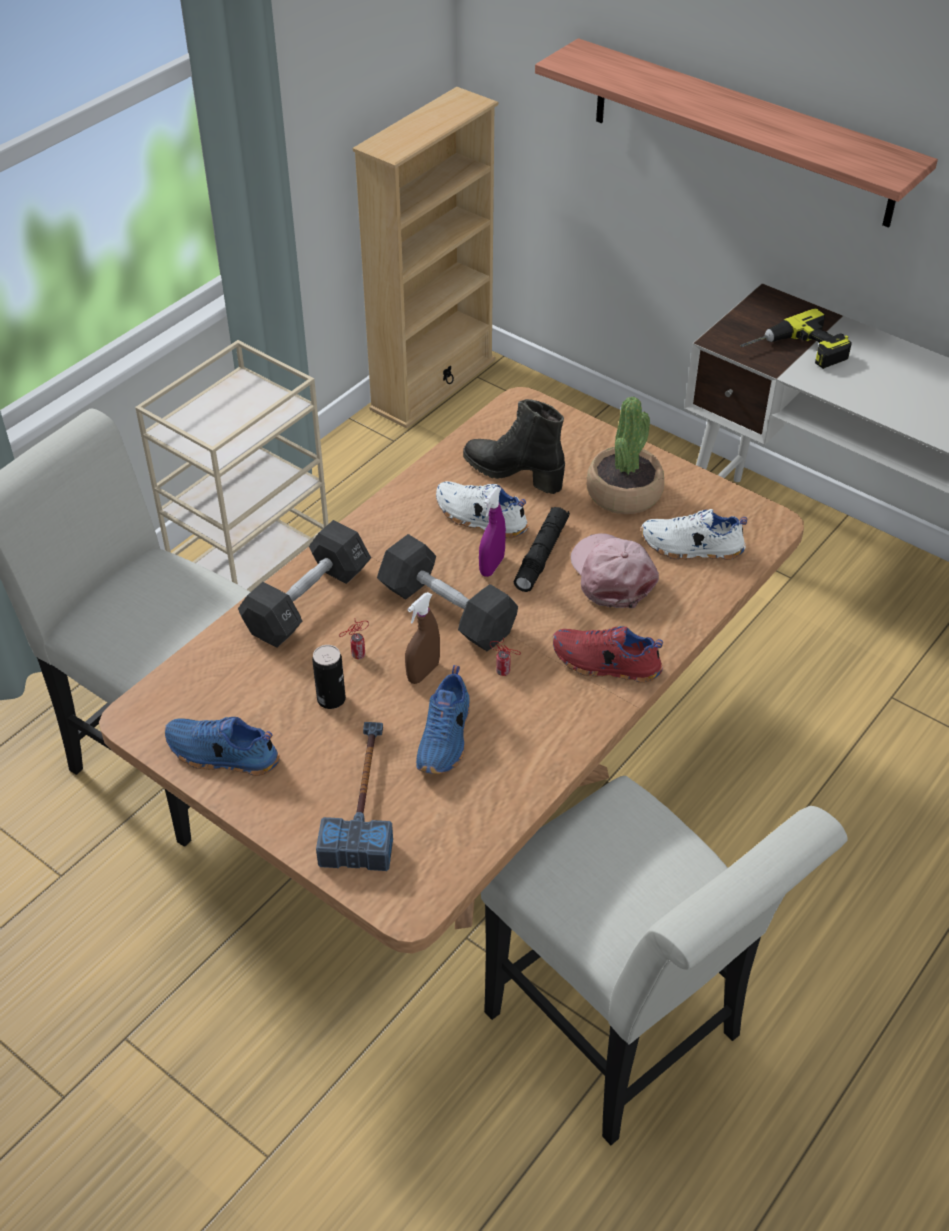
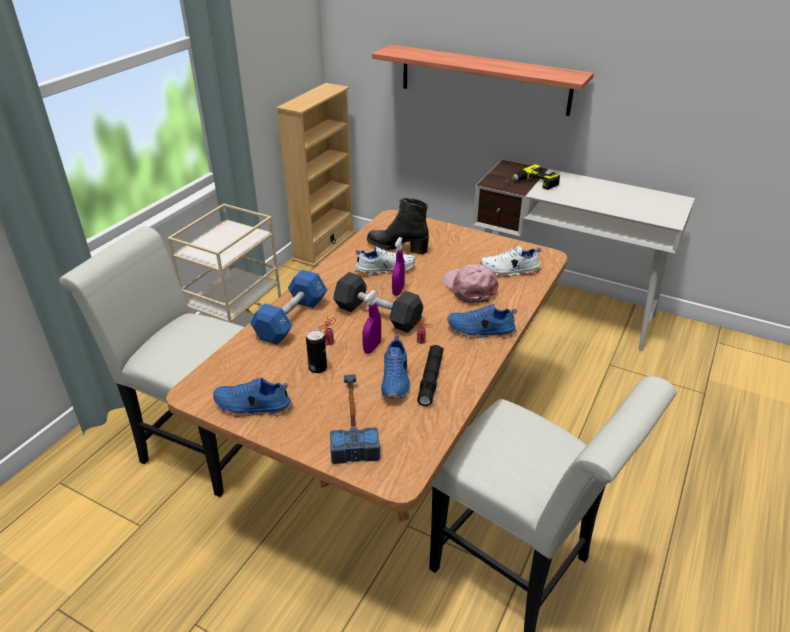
camera: 10 degrees left, 10 degrees down
black dumbbell [238,520,371,648] -> blue dumbbell [250,270,327,345]
brown spray bottle [405,592,440,684] -> purple spray bottle [362,290,381,354]
white shoe [436,481,529,538] -> white shoe turned 150 degrees clockwise [355,247,415,276]
black flashlight [514,507,570,592] -> black flashlight moved to [417,345,444,406]
red shoe [552,626,663,683] -> blue shoe [447,304,517,338]
potted plant [587,396,664,514] -> none

